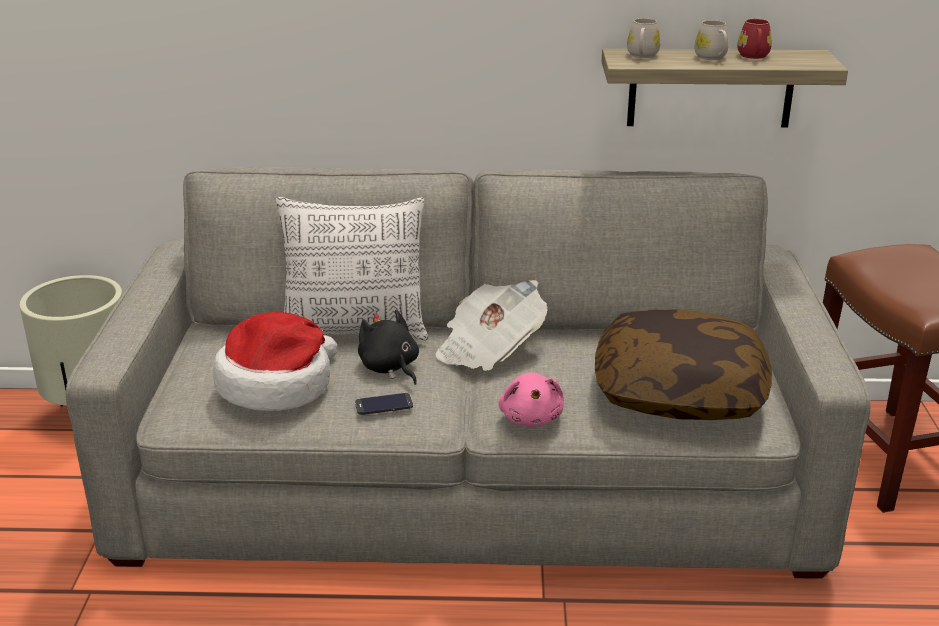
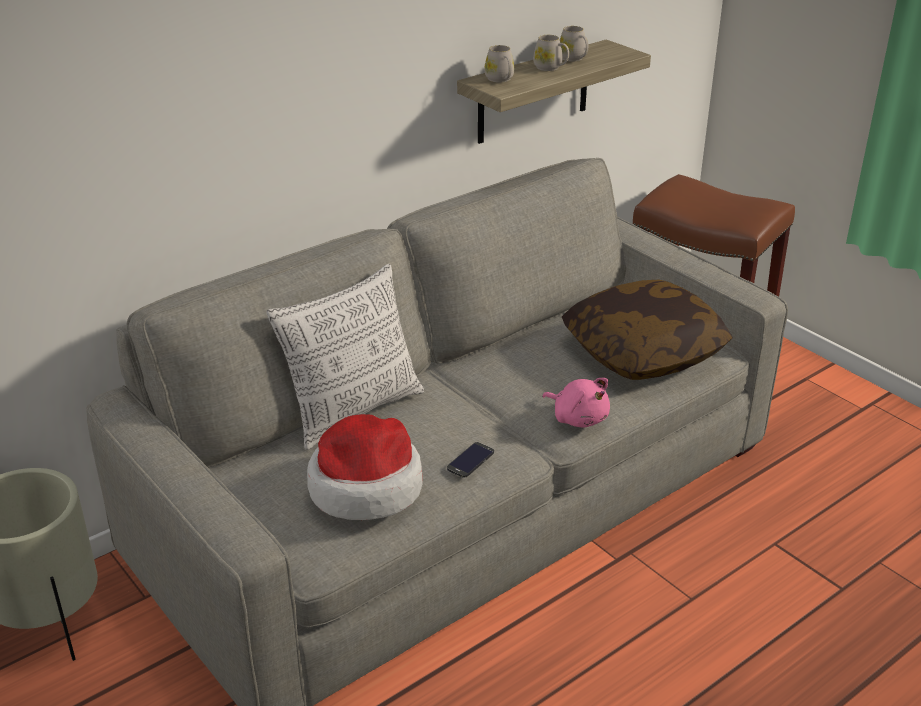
camera: 40 degrees left, 5 degrees up
black plush toy [358,309,419,385] -> none
newspaper [435,280,547,371] -> none
red mug [738,19,772,59] -> white mug [560,26,588,62]

